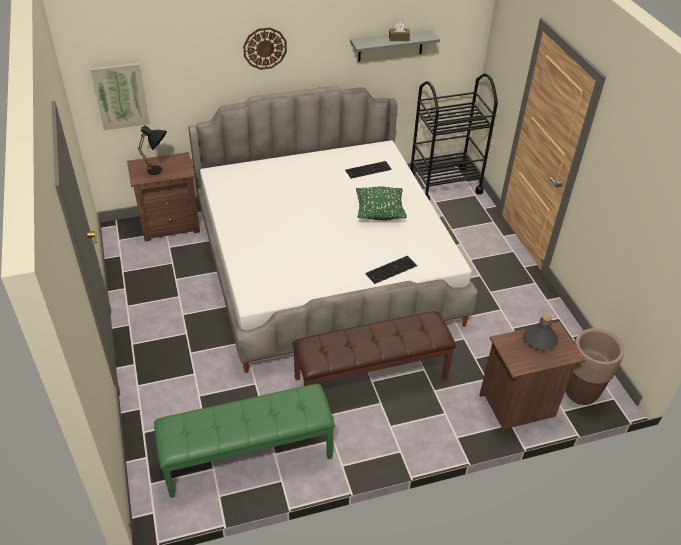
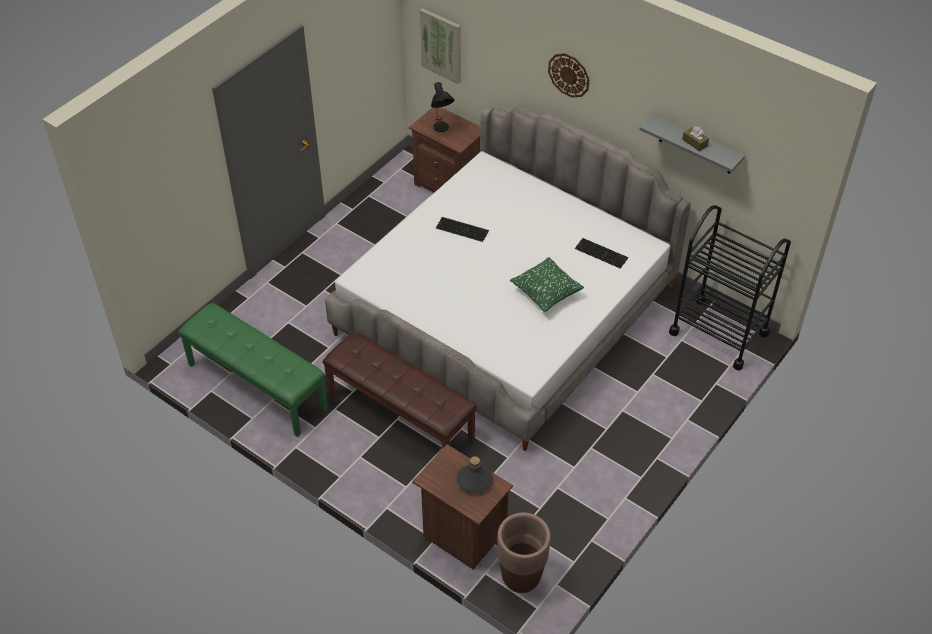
camera: 55 degrees right, 5 degrees up
keyboard [365,256,417,284] -> keyboard moved to [436,217,489,242]

